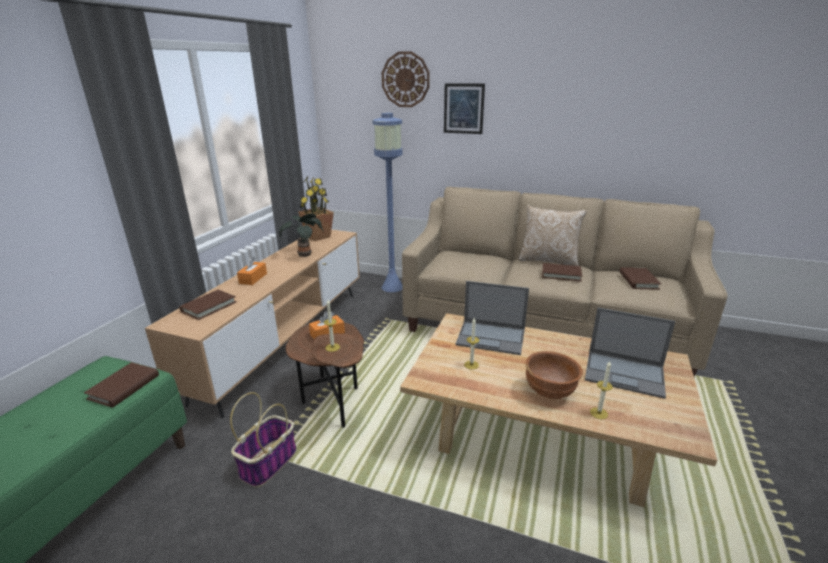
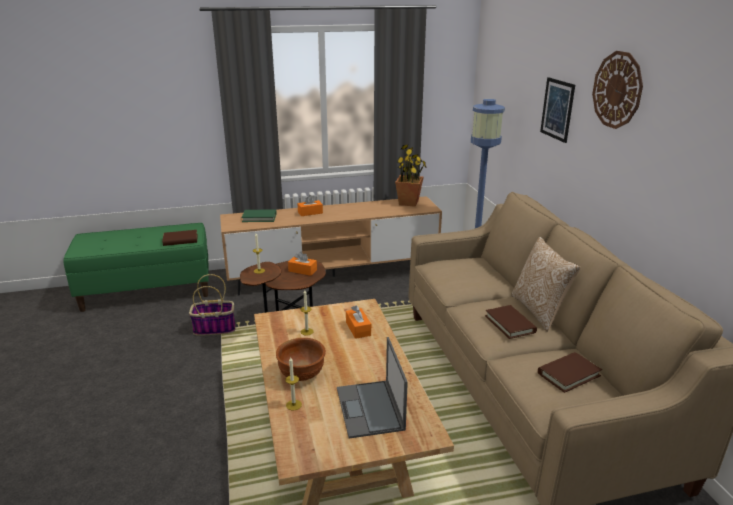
camera: 55 degrees right, 0 degrees up
brown book [179,290,237,320] -> green book [241,210,277,222]
potted plant [280,213,324,257] -> none
wall clock [382,51,430,107] -> wall clock moved to [592,51,643,129]
laptop [456,281,529,355] -> orange tissue box [346,305,371,339]

